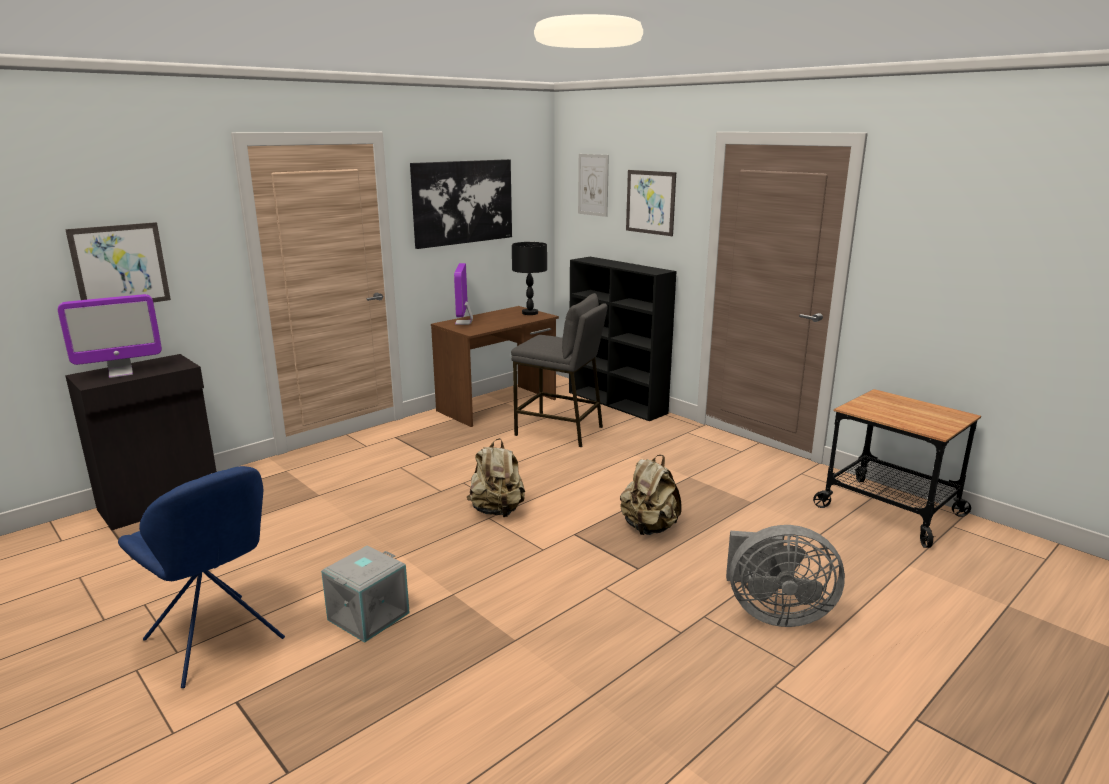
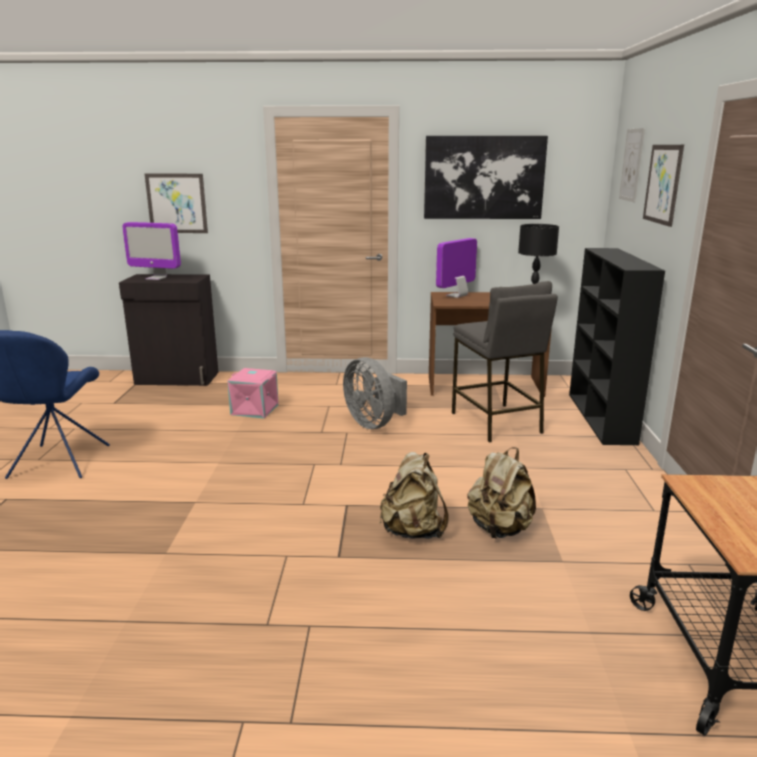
camera: 45 degrees right, 0 degrees up
grey storage box [321,545,410,643] -> none
beige backpack [467,438,525,517] -> beige backpack moved to [467,447,536,539]
grey fan [726,525,845,627] -> grey fan moved to [343,357,407,429]
none -> pink storage box [227,368,279,418]

